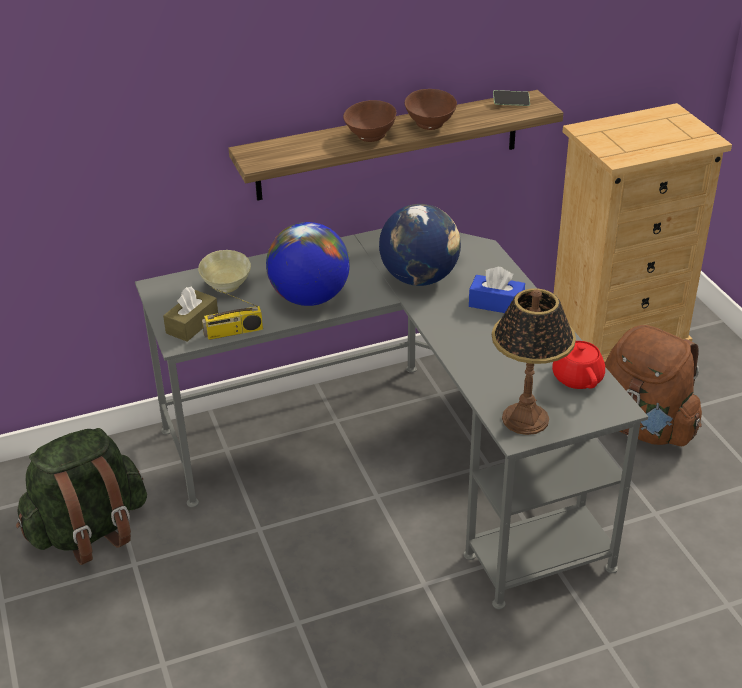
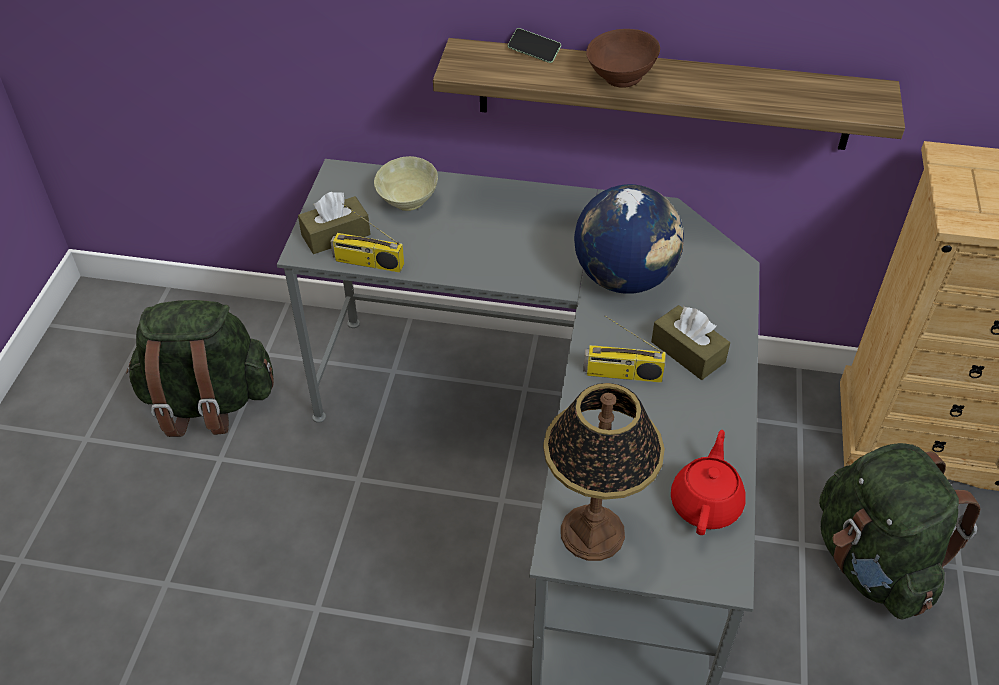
camera: 30 degrees right, 10 degrees up
globe [266,222,350,306] -> none
brown bowl [405,89,457,130] -> none
blue tissue box [469,267,525,313] -> brown tissue box [651,305,730,380]
phone [493,90,530,106] -> phone moved to [508,28,561,63]
brown backpack [604,325,702,446] -> green backpack [819,443,981,620]
none -> radio [583,315,666,383]

